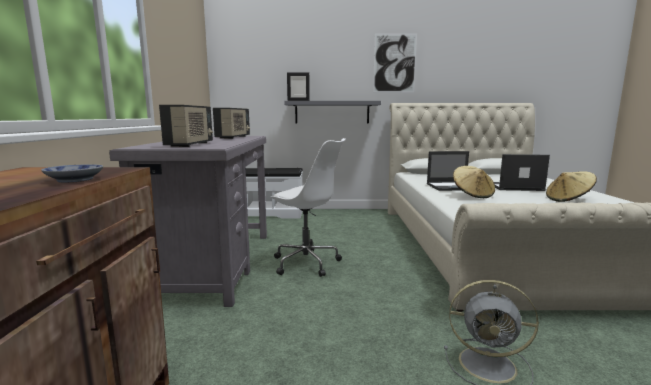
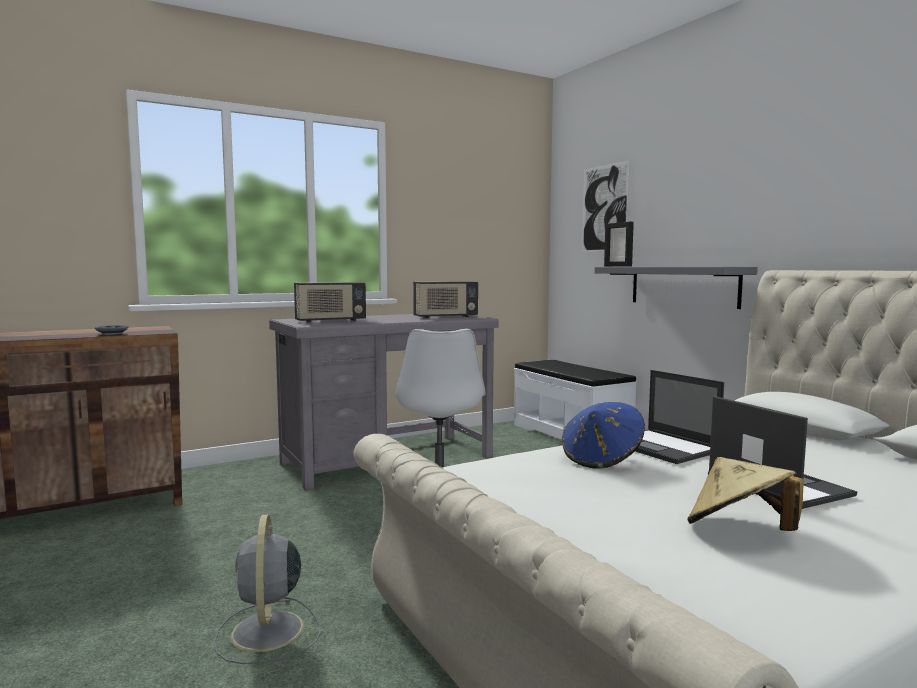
camera: 60 degrees right, 5 degrees down
picture [373,34,417,92] -> picture moved to [582,160,630,252]
beige hat [453,166,495,198] -> blue hat [562,402,645,469]

